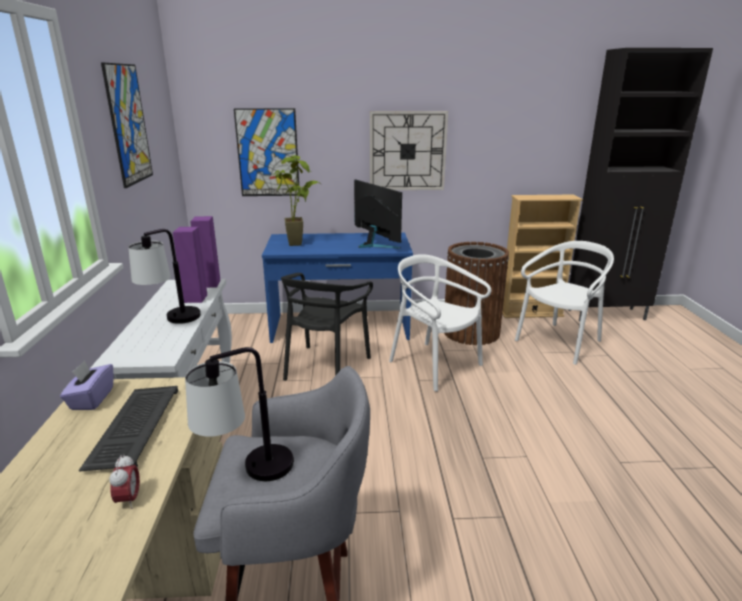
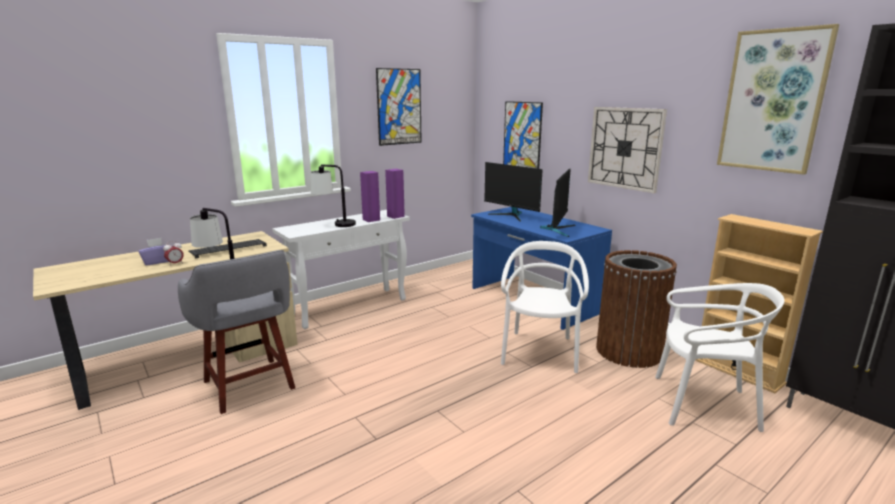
camera: 55 degrees right, 5 degrees down
purple tissue box [60,360,114,410] -> purple tissue box moved to [138,238,171,265]
potted plant [273,155,321,246] -> monitor [484,162,543,221]
black chair [281,273,373,381] -> none
none -> picture [717,24,839,175]

